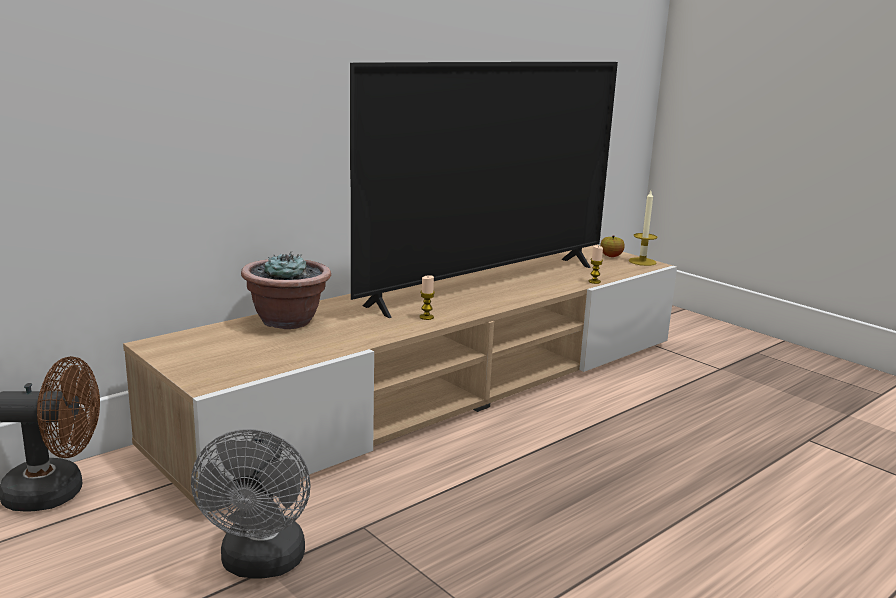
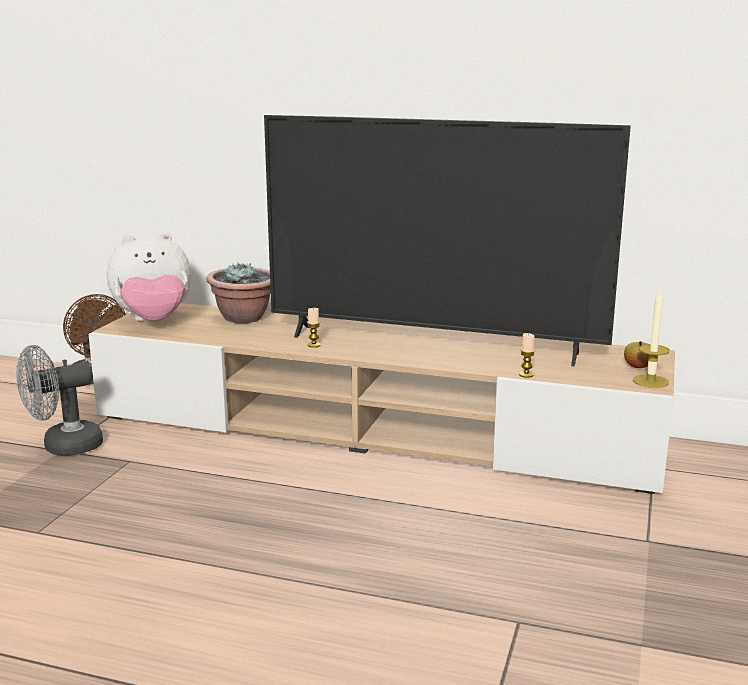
camera: 60 degrees right, 0 degrees up
none -> plush toy [107,232,191,321]

